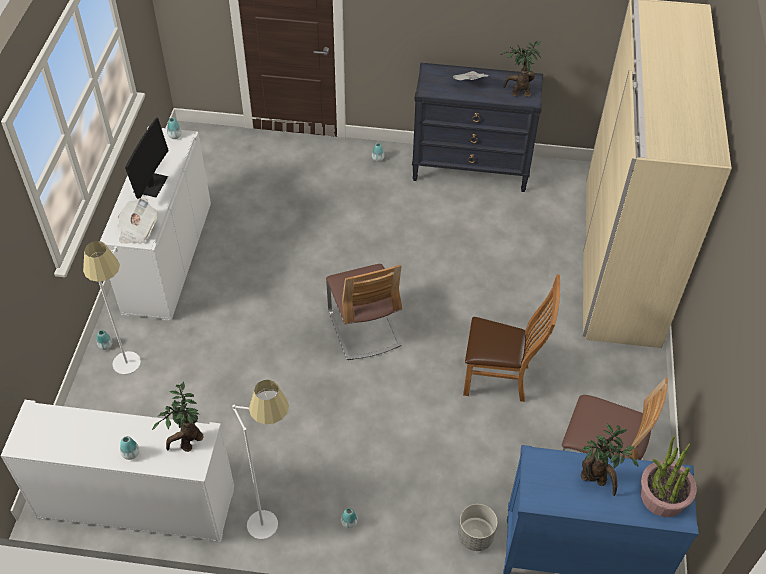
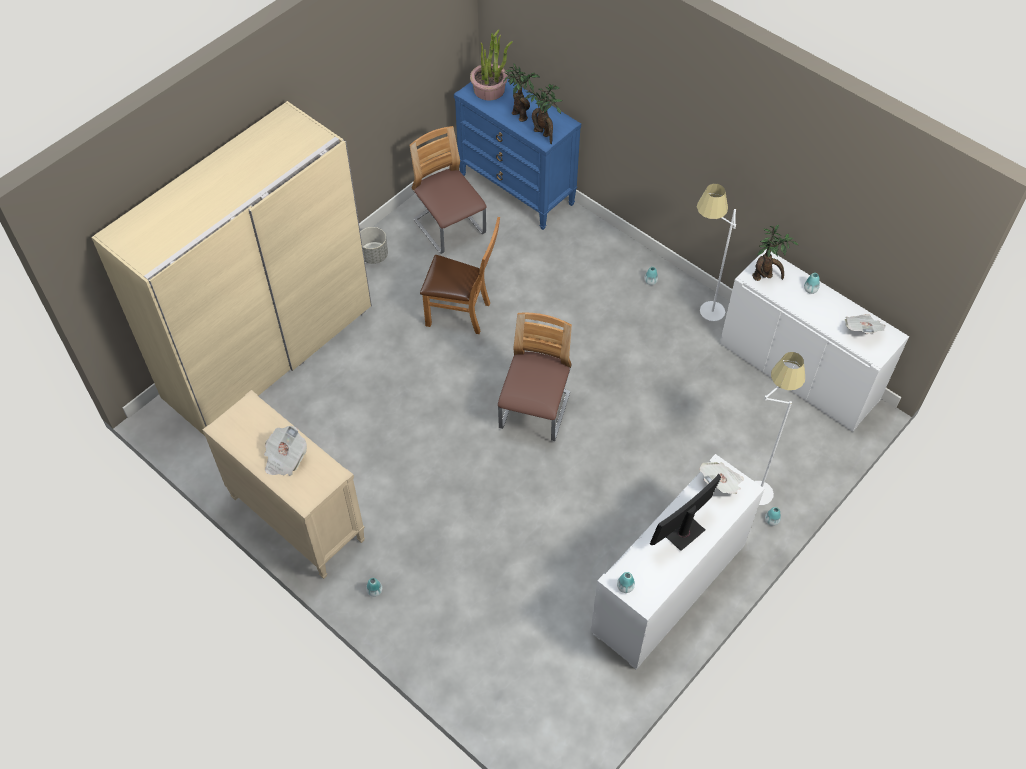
camera: 145 degrees left, 5 degrees up
black dresser [412,63,543,192] -> beige dresser [203,390,365,579]
grey planter [458,504,497,551] -> grey planter moved to [360,227,388,264]
brown chair [463,274,560,402] -> brown chair turned 150 degrees clockwise [420,217,500,334]
potted plant [500,41,541,97] -> potted plant moved to [525,84,562,144]
none -> newspaper [845,314,886,334]

